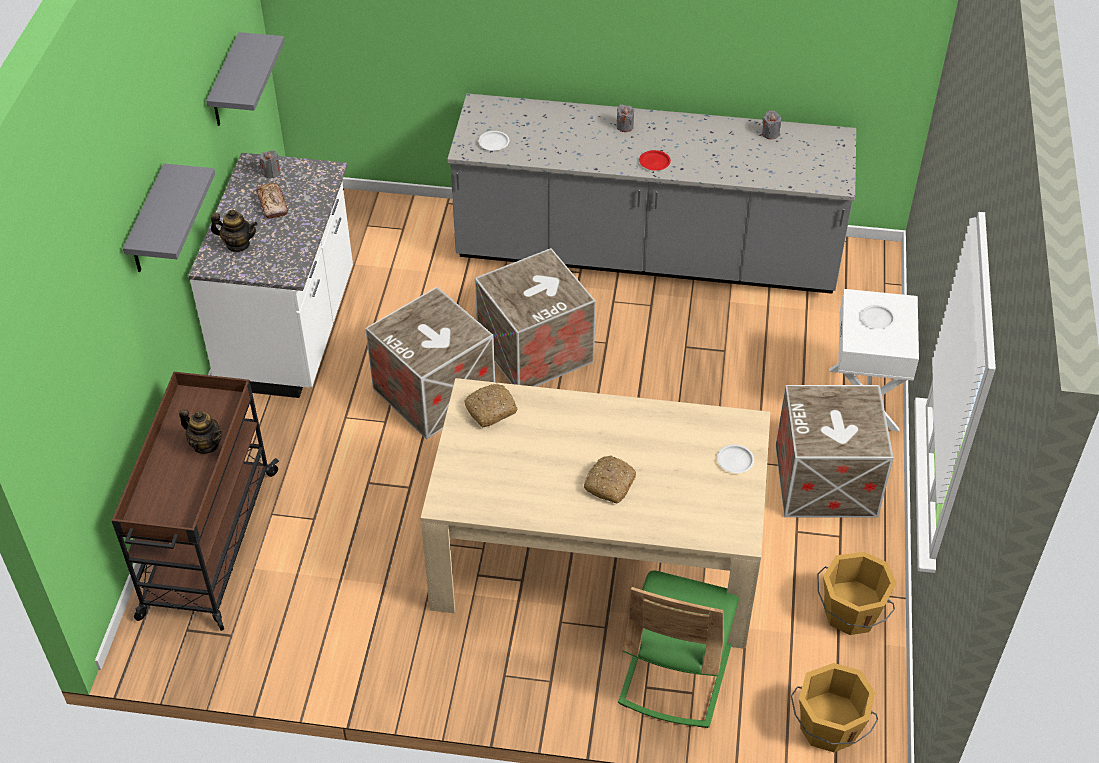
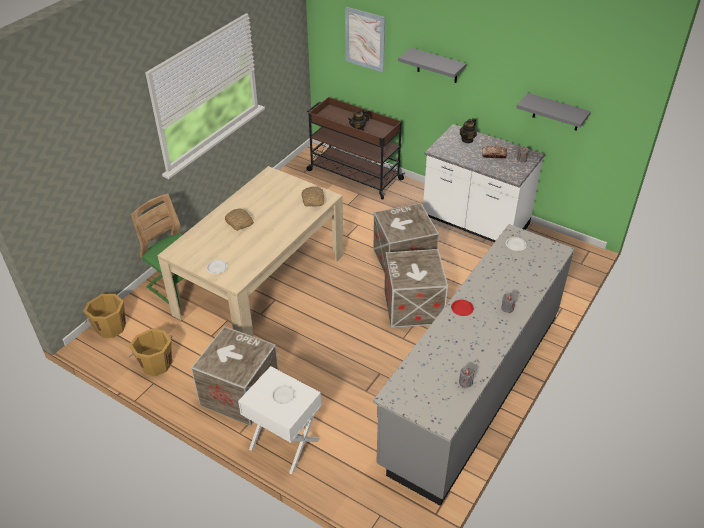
camera: 115 degrees right, 5 degrees down
none -> picture [345,7,386,72]

